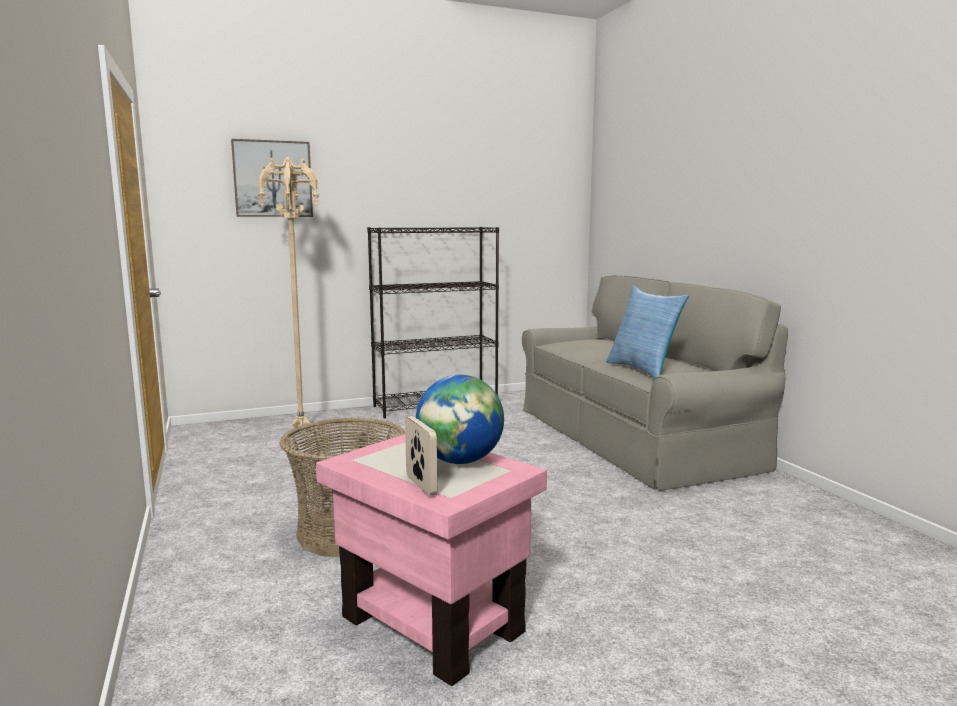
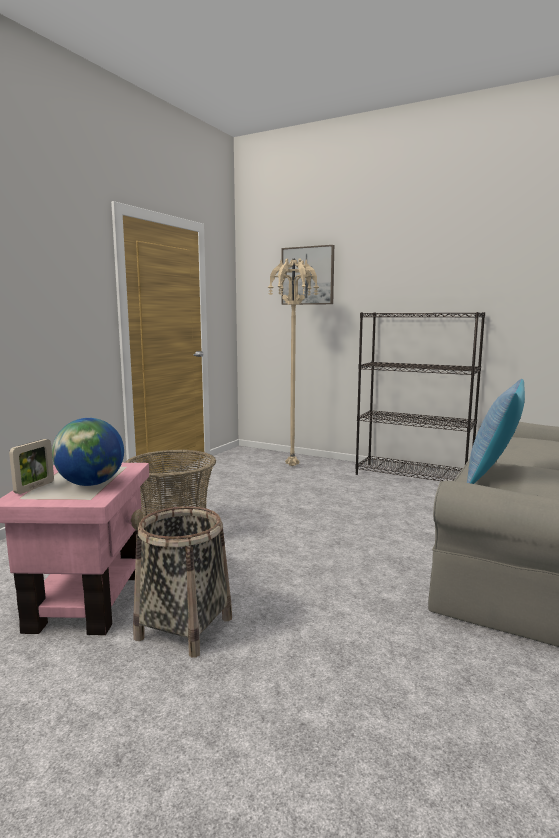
camera: 50 degrees right, 0 degrees up
none -> basket [133,506,232,657]

